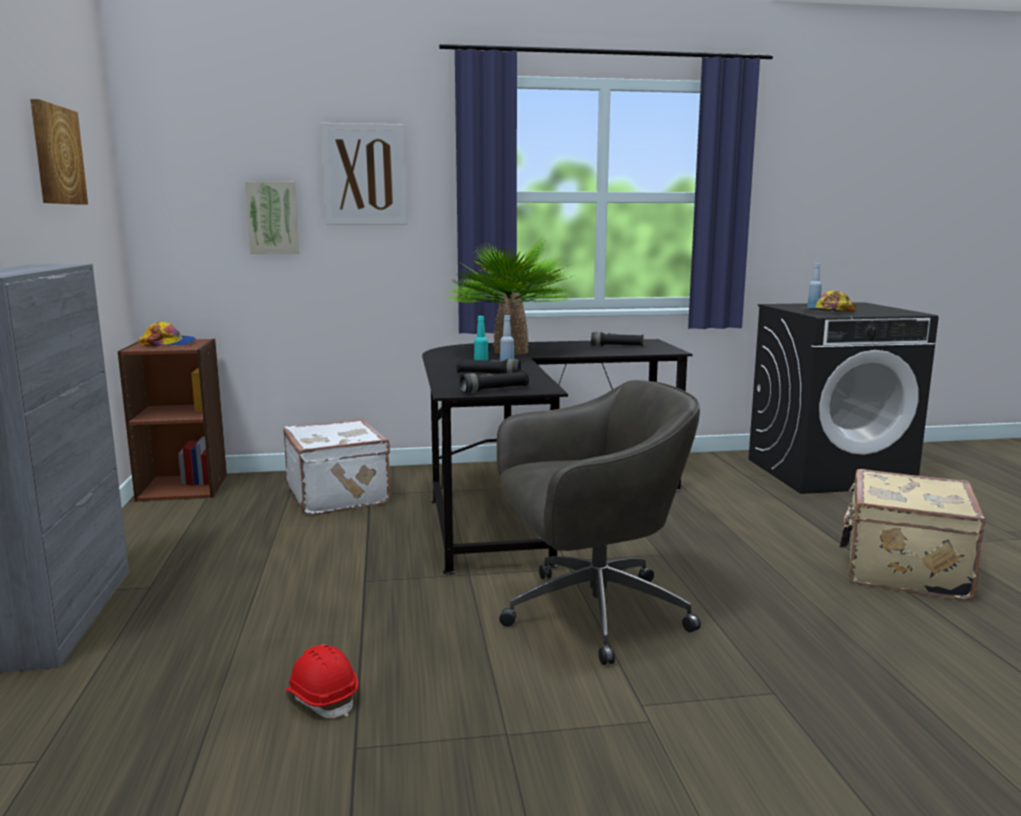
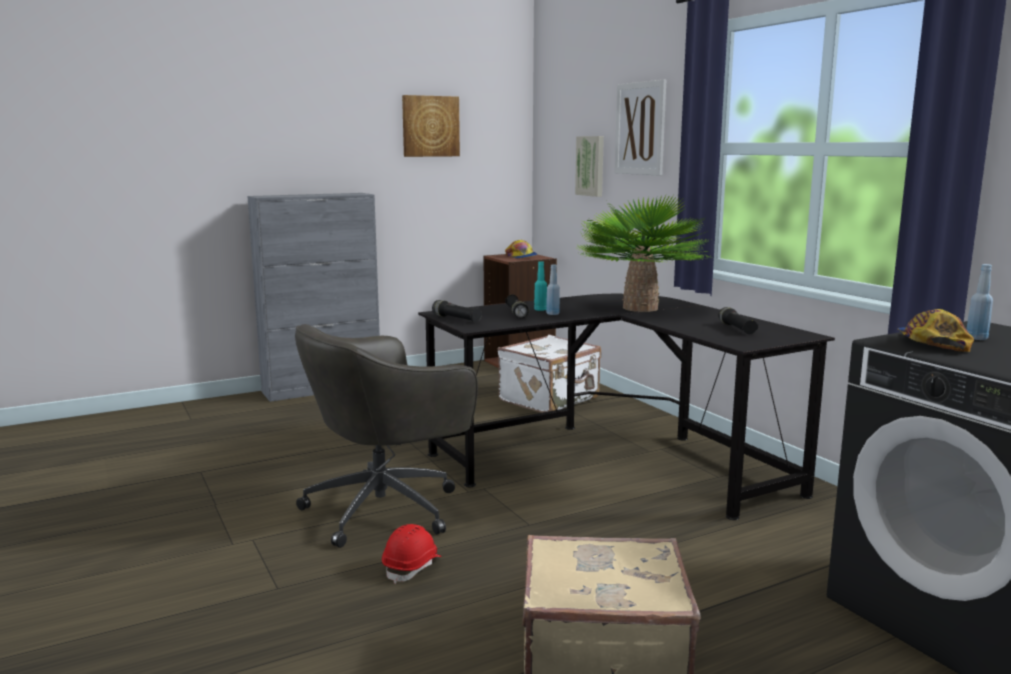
camera: 70 degrees right, 0 degrees up
red hard hat [285,645,358,718] -> red hard hat moved to [382,524,441,584]
grey office chair [497,380,701,665] -> grey office chair turned 90 degrees clockwise [295,324,478,548]

